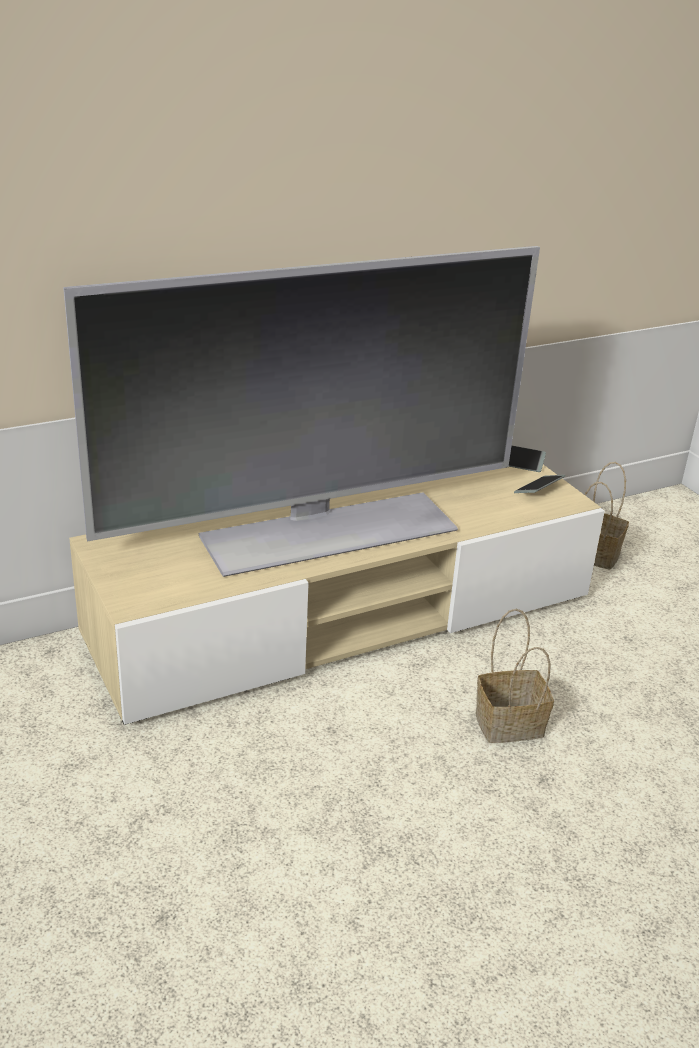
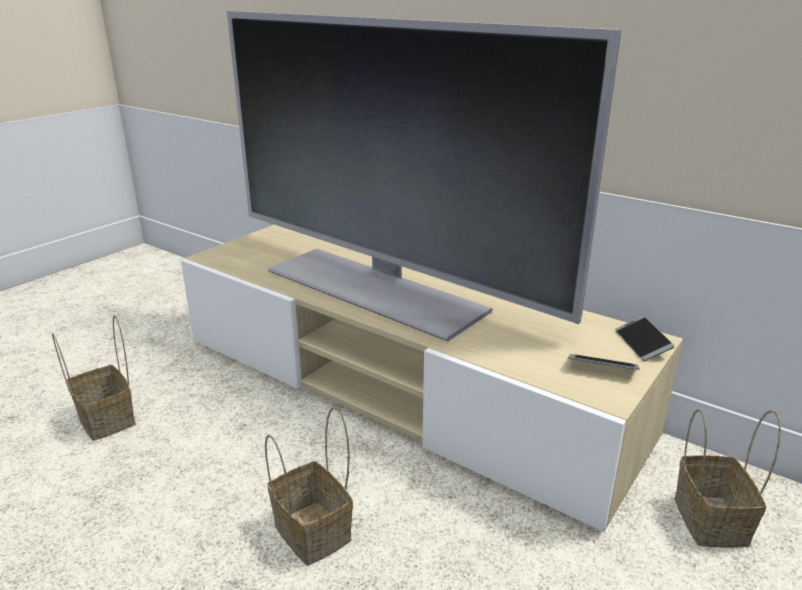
camera: 65 degrees right, 5 degrees down
none -> basket [52,315,136,441]

